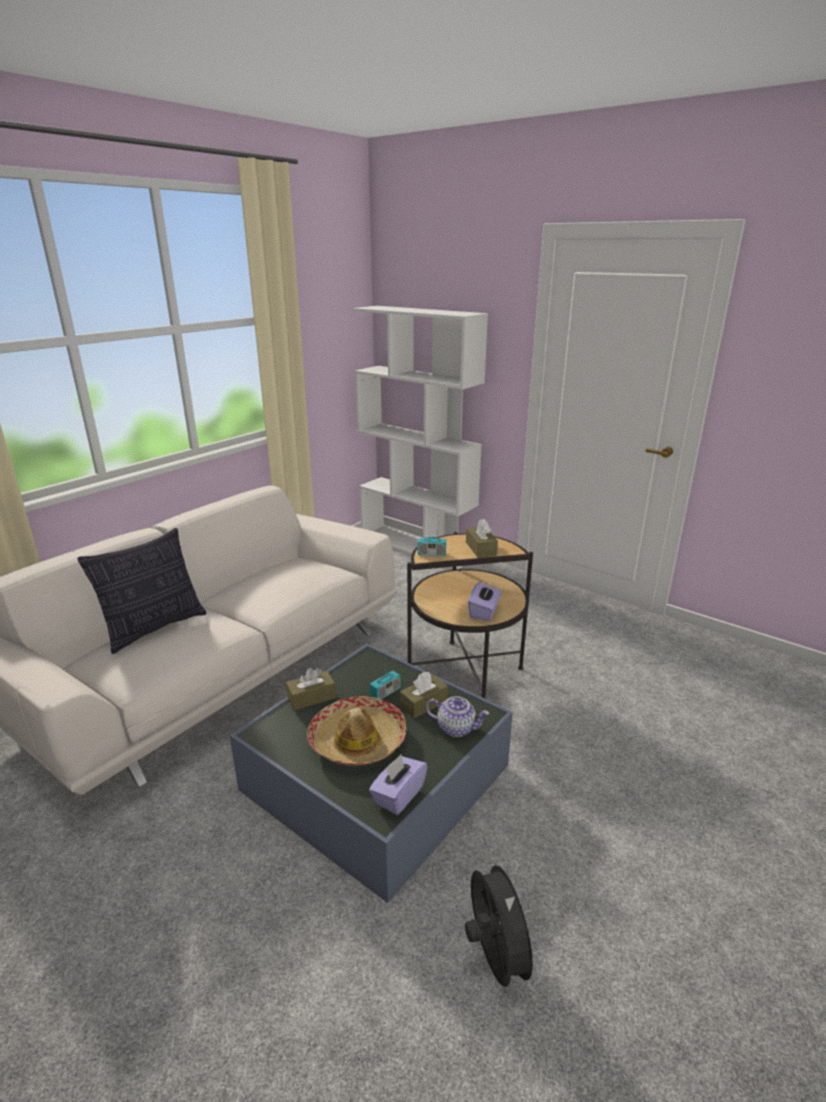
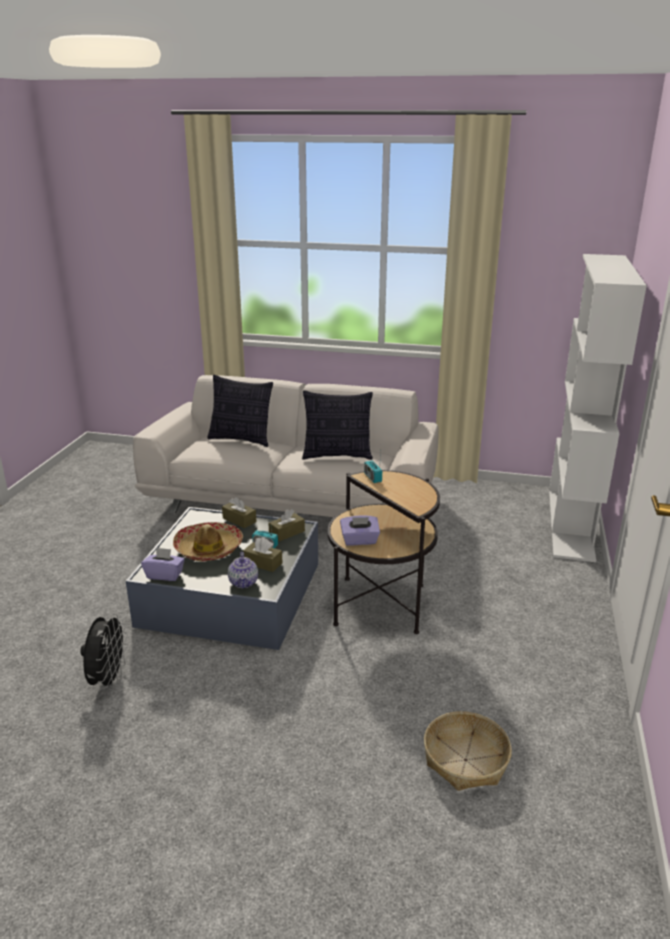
camera: 65 degrees right, 0 degrees up
black fan [465,858,542,989] -> black fan turned 45 degrees counterclockwise [80,613,128,690]
brown tissue box [466,519,498,558] -> brown tissue box moved to [268,509,305,541]
none -> pillow [302,390,373,460]
none -> basket [424,711,512,791]

